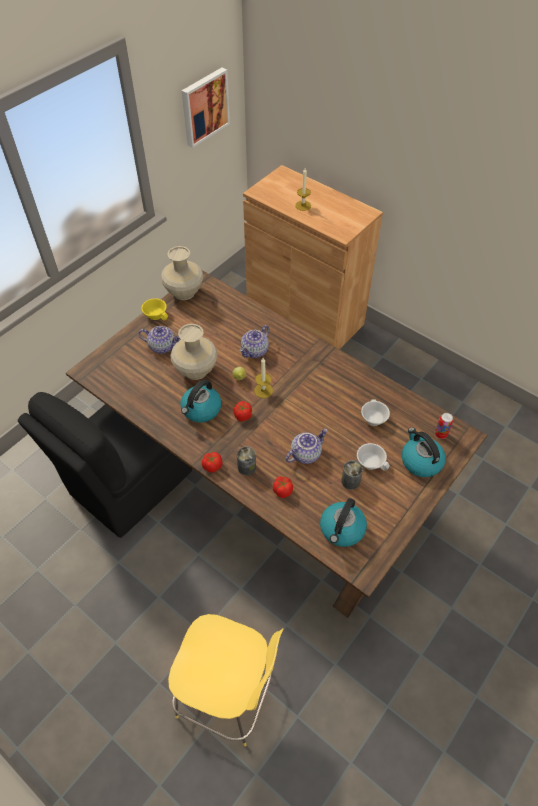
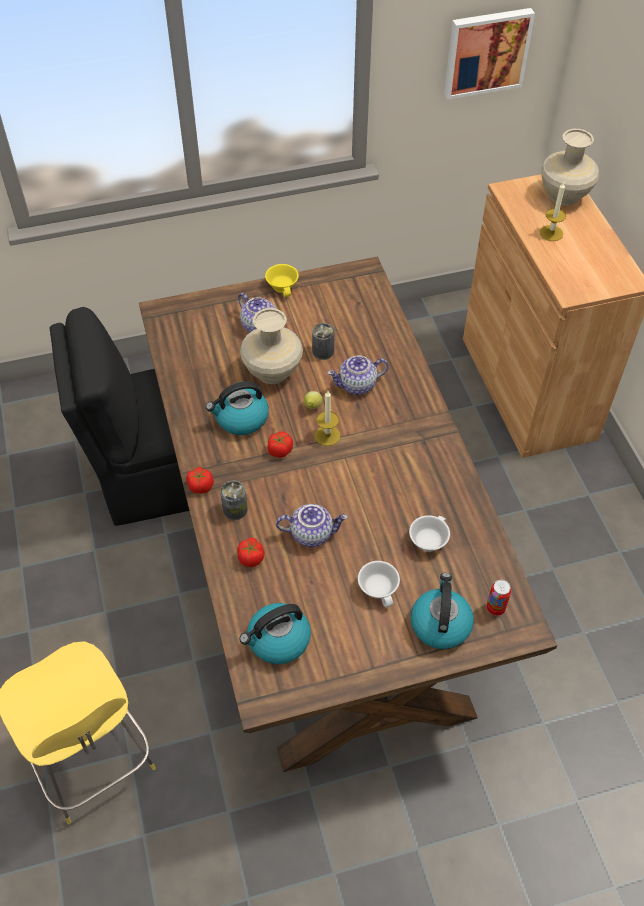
camera: 35 degrees right, 0 degrees up
beige vase [161,246,203,300] -> beige vase moved to [541,129,599,206]
can [341,460,363,490] -> can moved to [312,323,334,360]

